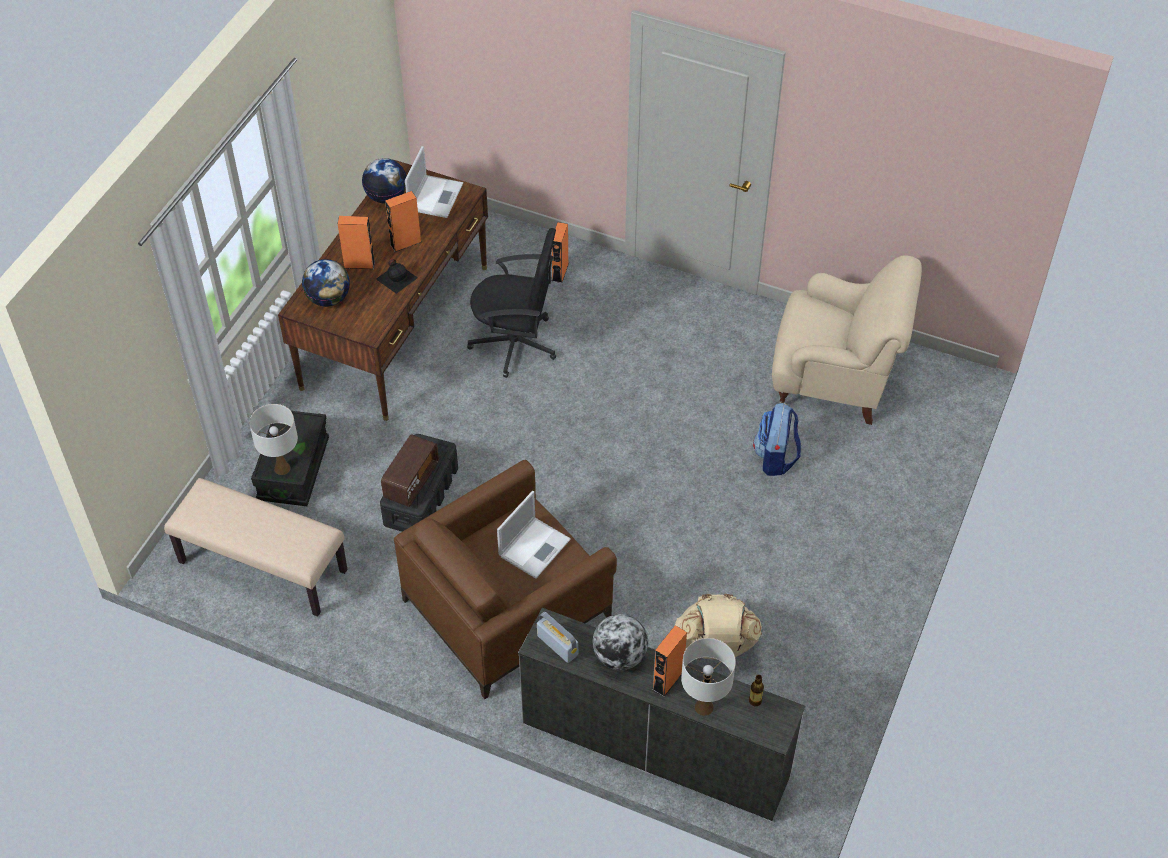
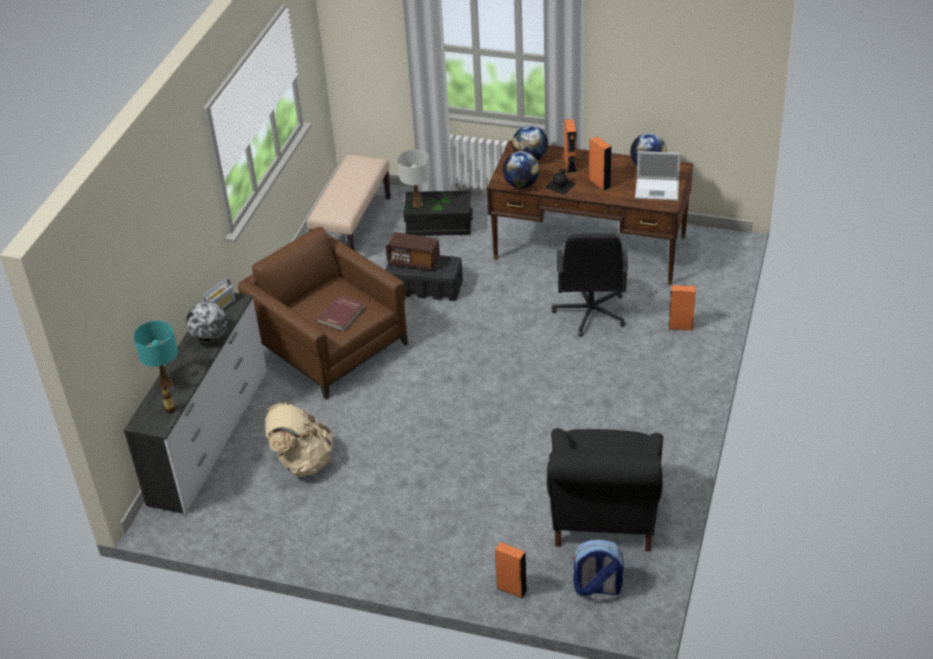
camera: 85 degrees right, 10 degrees down
laptop [497,491,571,579] -> red book [317,295,365,331]
orange speaker [652,625,687,697] -> orange speaker moved to [495,542,527,598]
white table lamp [681,638,736,716] -> turquoise table lamp [133,321,178,388]
backpack [753,403,801,476] -> backpack moved to [572,539,624,596]
beige armchair [772,255,922,425] -> black armchair [547,428,663,552]
none -> globe [503,151,540,188]

